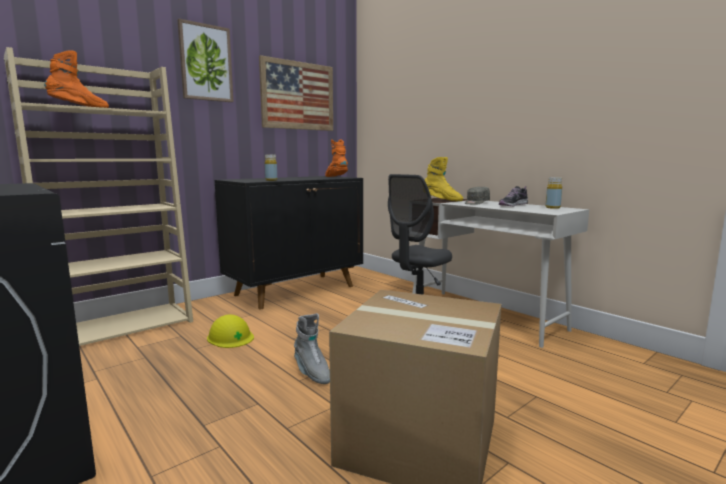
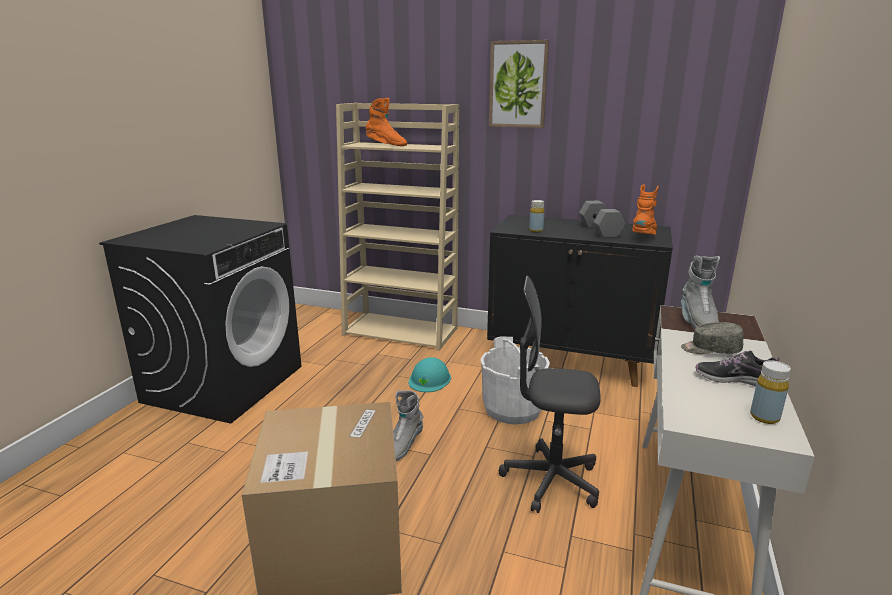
camera: 60 degrees right, 10 degrees up
yellow hard hat [207,314,254,348] -> turquoise hard hat [408,357,451,392]
picture [259,55,333,131] -> none
yellow boot [425,157,463,201] -> grey boot [681,256,720,328]
none -> white bucket [481,337,550,425]
none -> grey dumbbell [579,201,625,238]

